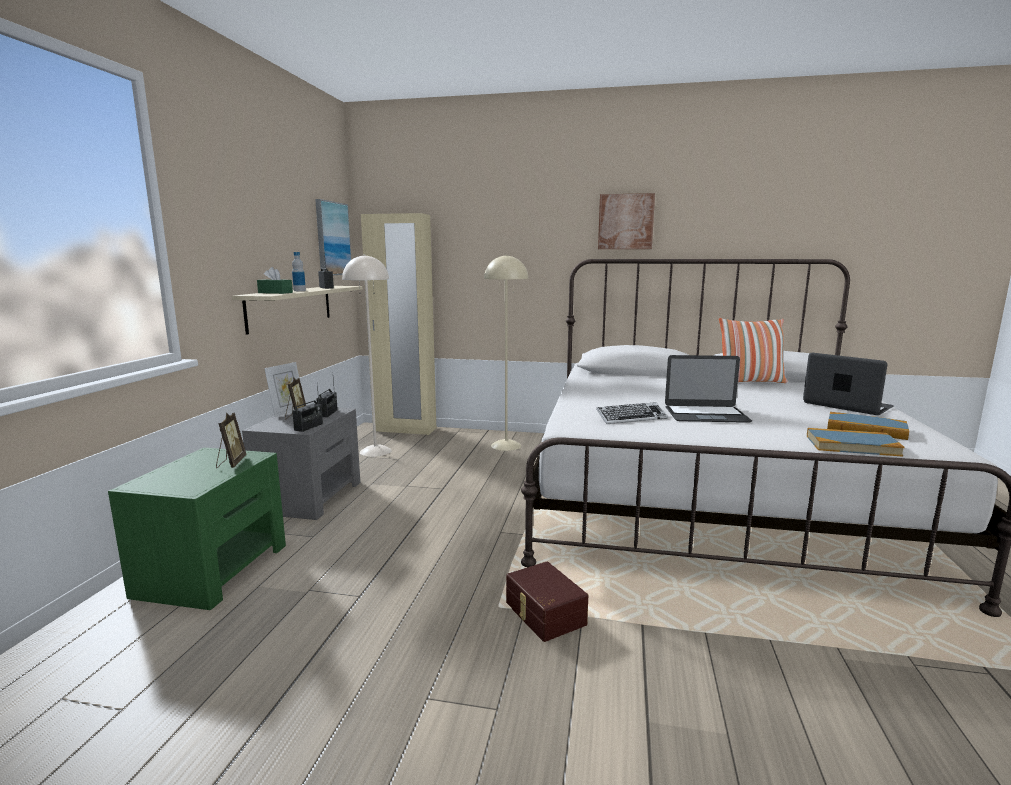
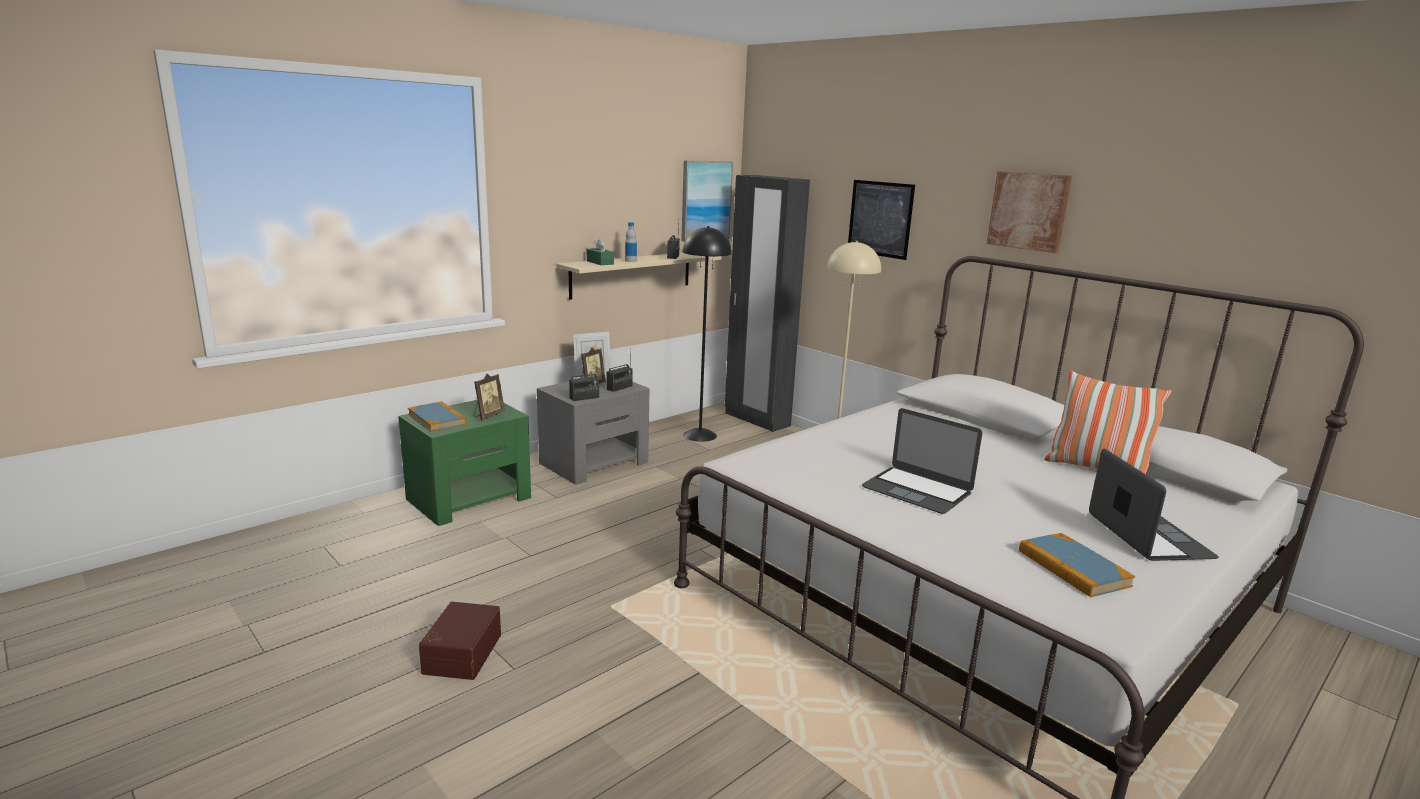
camera: 35 degrees right, 5 degrees up
beige floor lamp [342,254,392,457] -> black floor lamp [683,226,732,442]
beige wardrobe [361,213,436,435] -> black wardrobe [725,175,810,432]
brown storage box [506,561,588,642] -> brown storage box moved to [419,602,501,680]
keyboard [596,402,668,424] -> none
book [807,428,905,457] -> book moved to [408,401,467,432]
none -> picture [848,180,915,260]

